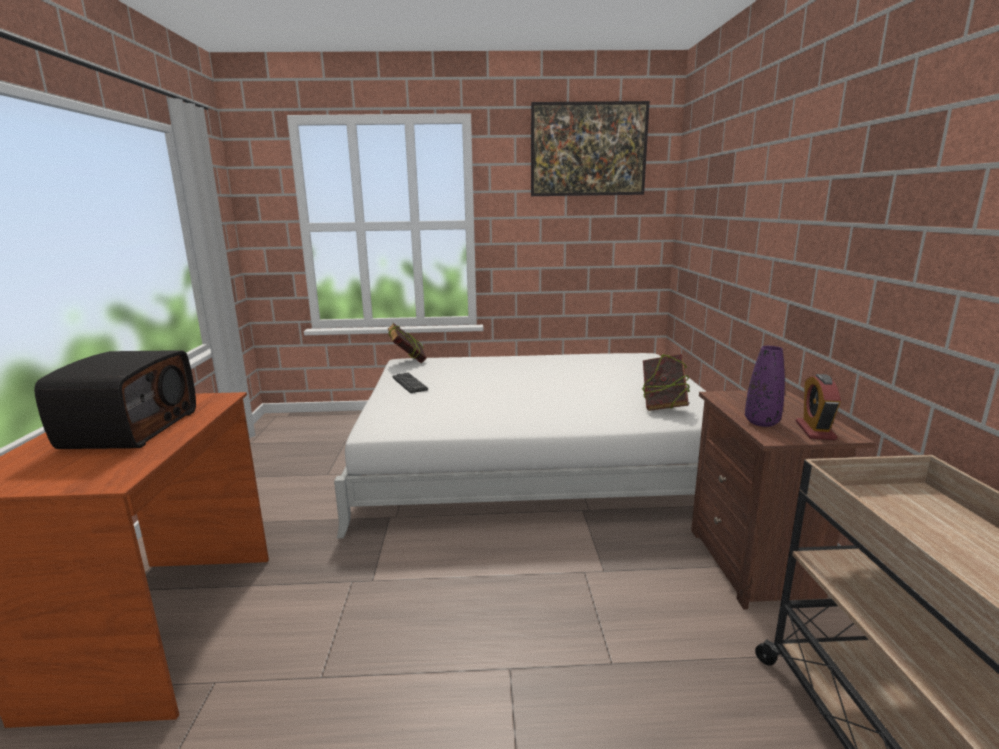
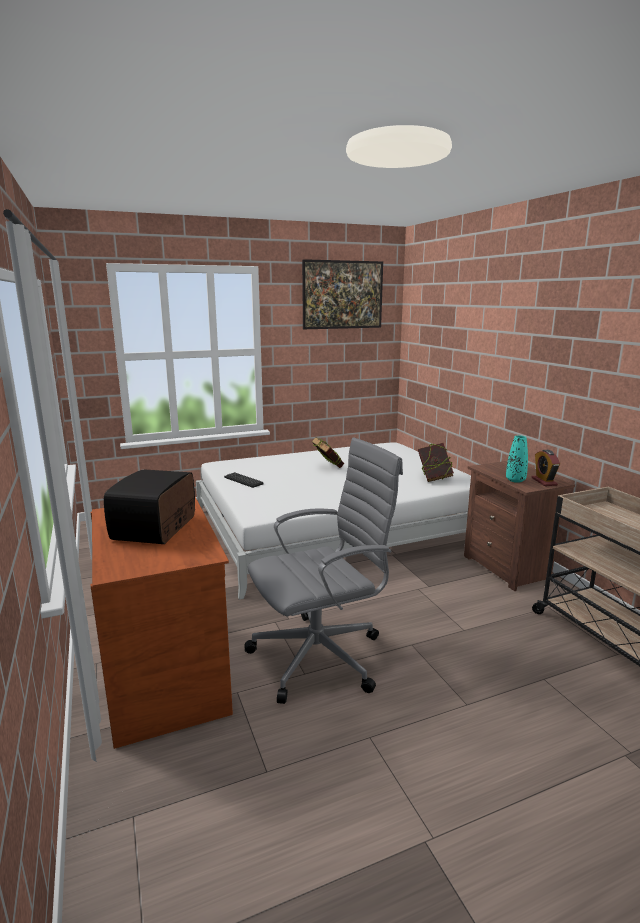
camera: 20 degrees left, 0 degrees up
radio [34,350,196,449] -> radio turned 150 degrees counterclockwise [104,469,195,544]
book [388,323,426,363] -> book moved to [311,436,344,468]
purple vase [745,346,785,427] -> turquoise vase [506,435,528,483]
none -> grey office chair [244,437,403,704]

